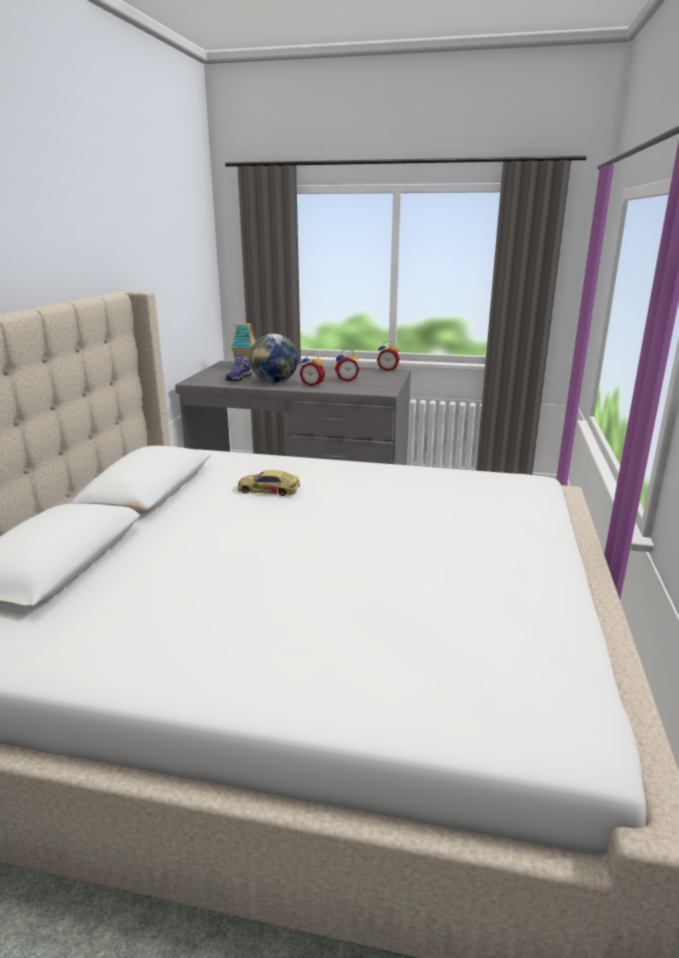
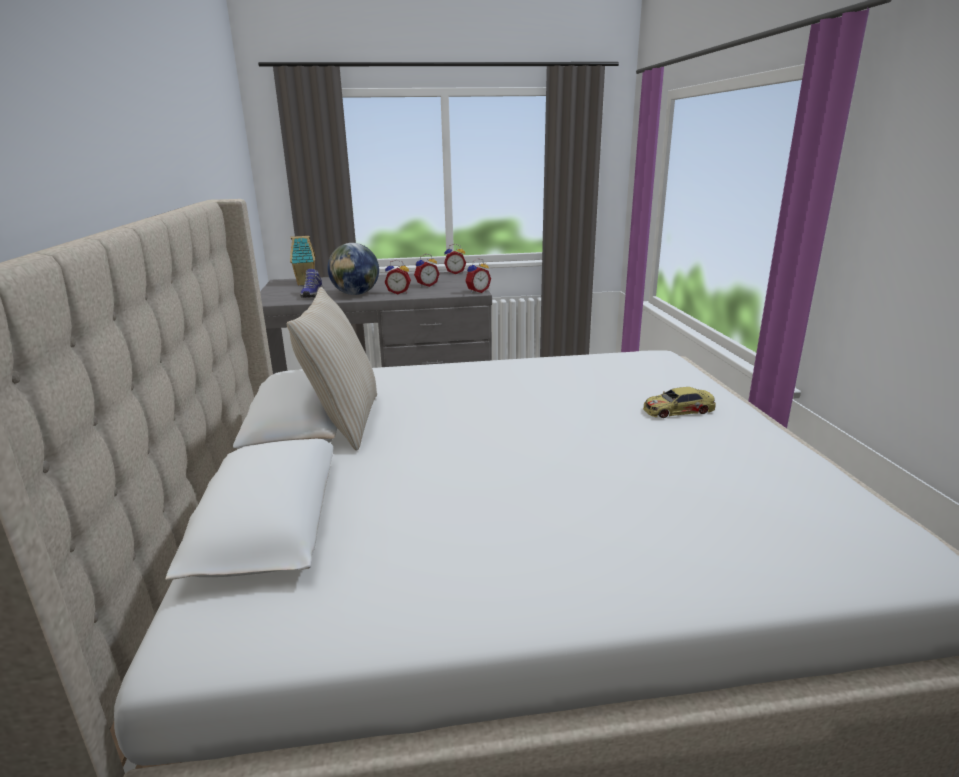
camera: 20 degrees left, 0 degrees up
toy car [238,470,300,496] -> toy car moved to [643,387,716,418]
none -> beige pillow [287,287,377,451]
none -> alarm clock [465,258,491,293]

